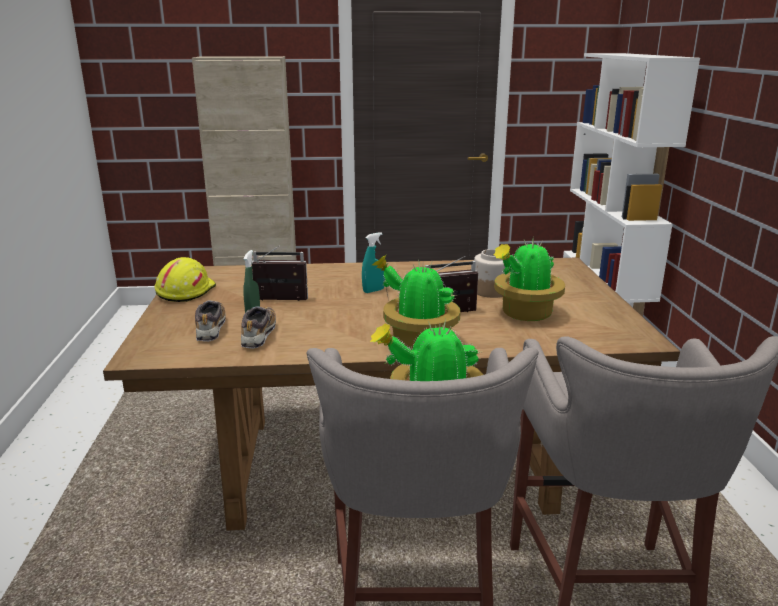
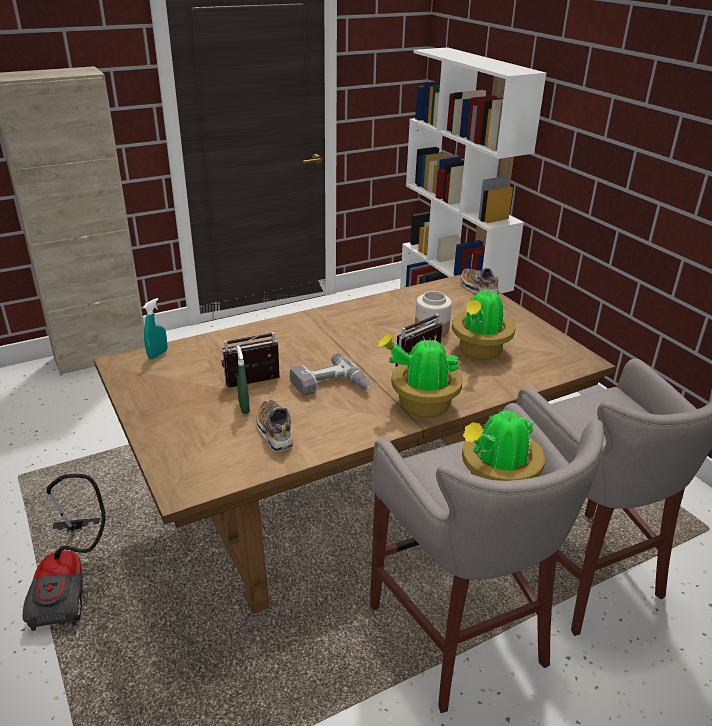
camera: 25 degrees left, 10 degrees up
yellow hard hat [154,257,216,302] -> none
shoe [195,300,226,342] -> shoe moved to [461,268,499,294]
turquoise spray bottle [362,232,385,293] -> turquoise spray bottle moved to [143,298,167,359]
none -> vacuum cleaner [23,474,106,631]
none -> power drill [290,353,370,396]

